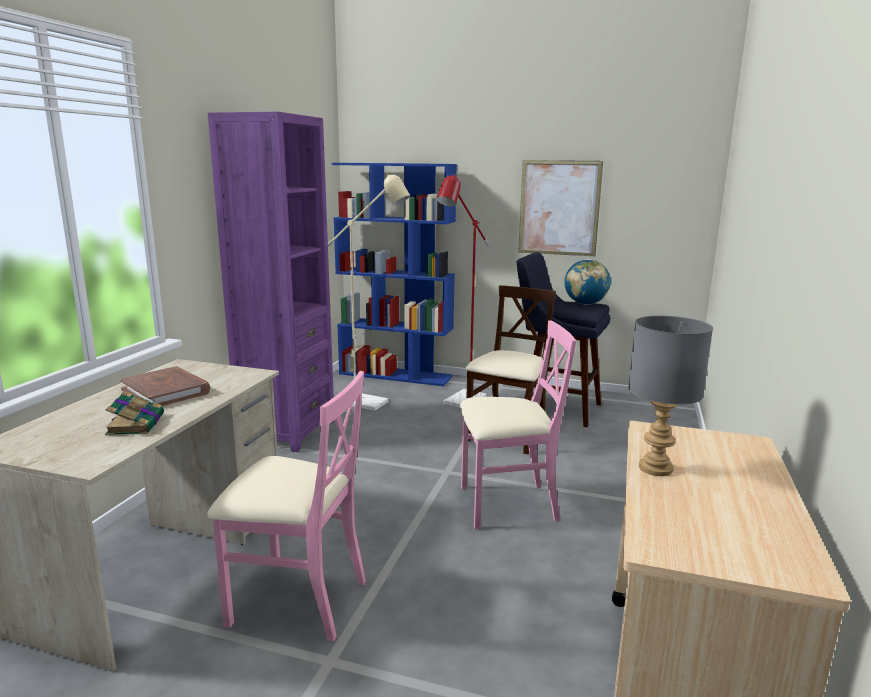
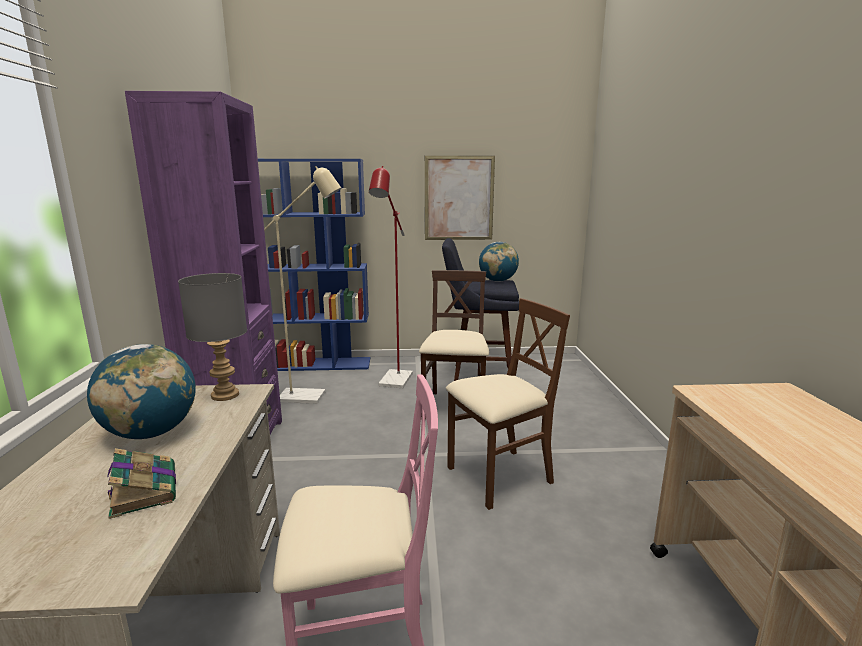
camera: 20 degrees left, 0 degrees up
brown book [120,366,210,406] -> globe [87,344,196,439]
pink chair [460,320,576,529] -> brown chair [446,298,570,510]
grey table lamp [628,316,713,476] -> grey table lamp moved to [178,273,247,401]

